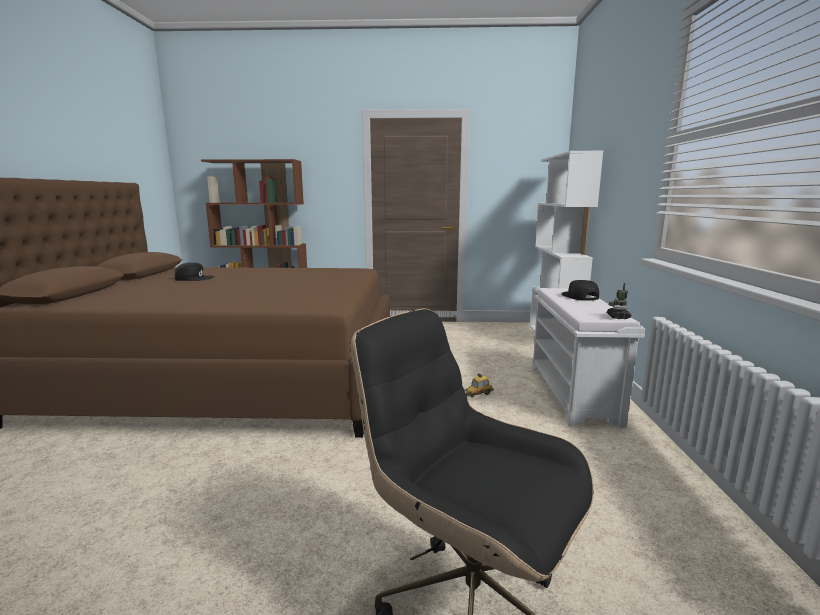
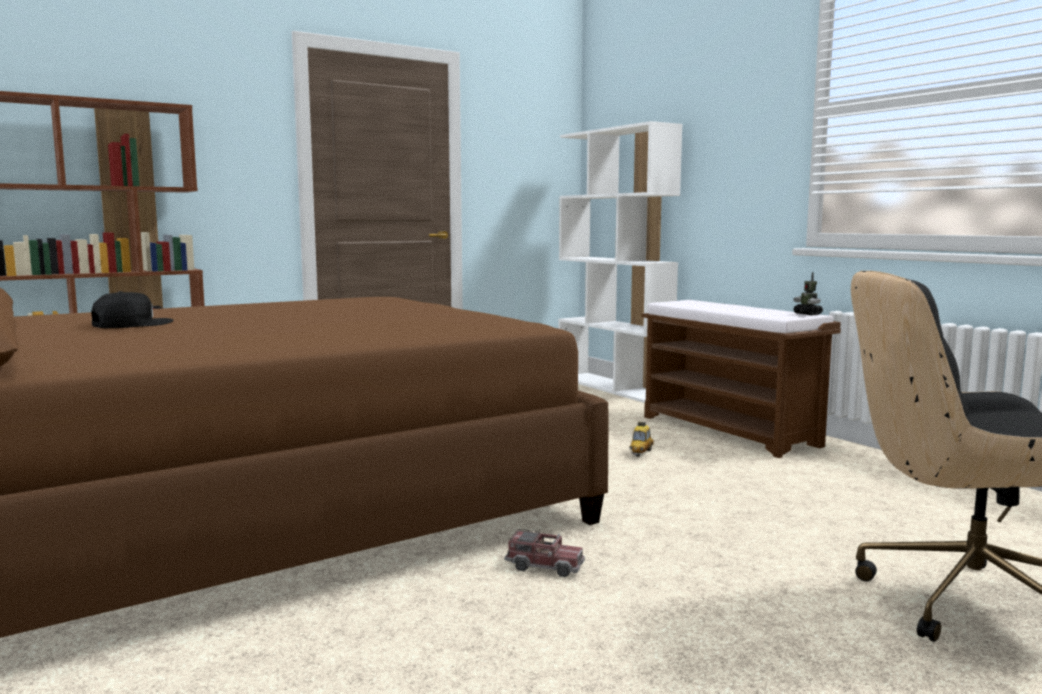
camera: 35 degrees left, 5 degrees down
white bench [532,288,645,427] -> brown bench [642,300,841,458]
black cap [562,280,599,301] -> none
none -> toy truck [504,529,585,577]

